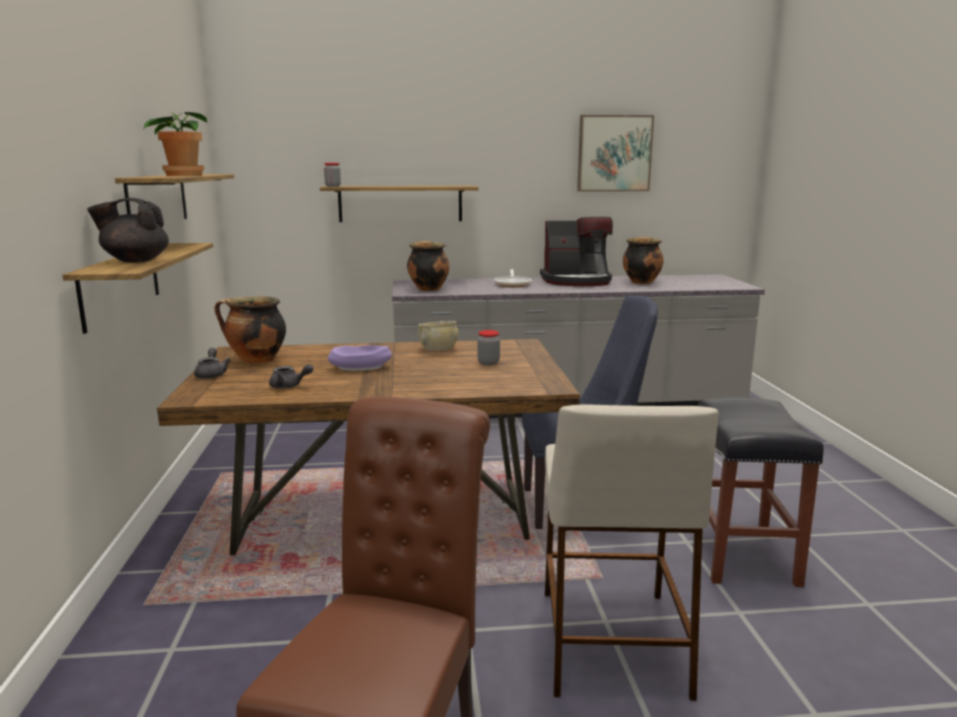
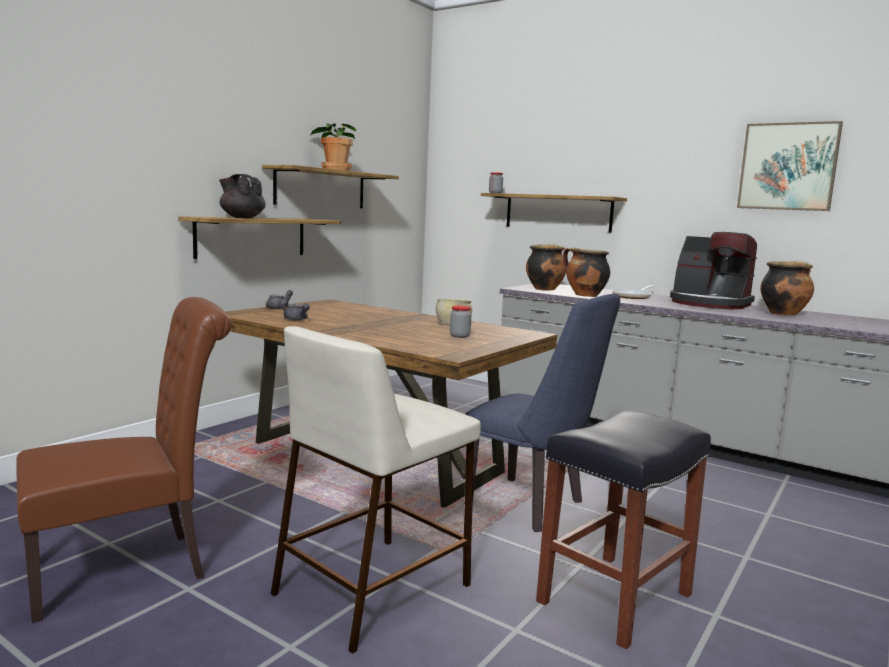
camera: 40 degrees right, 5 degrees down
cooking pot [214,296,286,364] -> cooking pot moved to [563,248,610,297]
purple bowl [328,345,392,371] -> none

